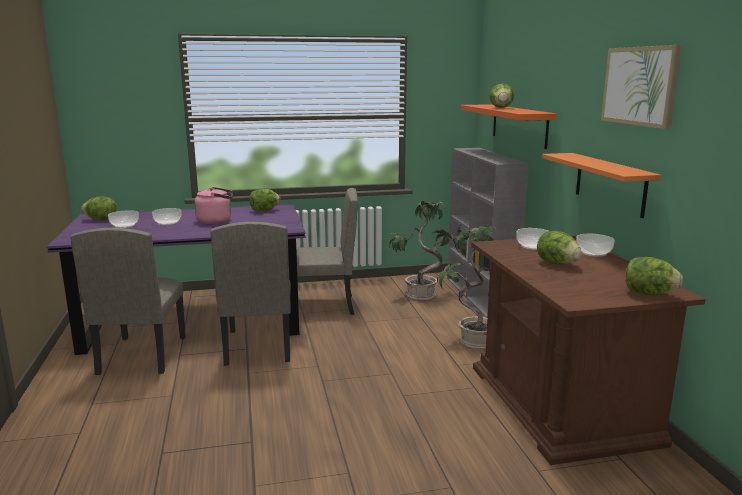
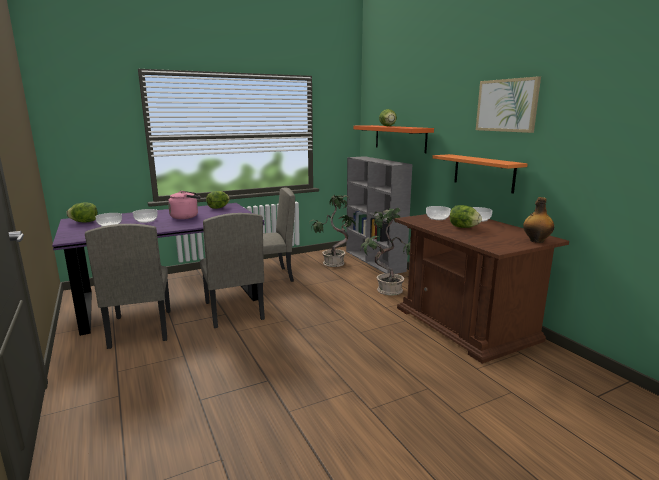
camera: 15 degrees left, 0 degrees up
lettuce [626,257,683,296] -> bottle [523,197,554,243]

